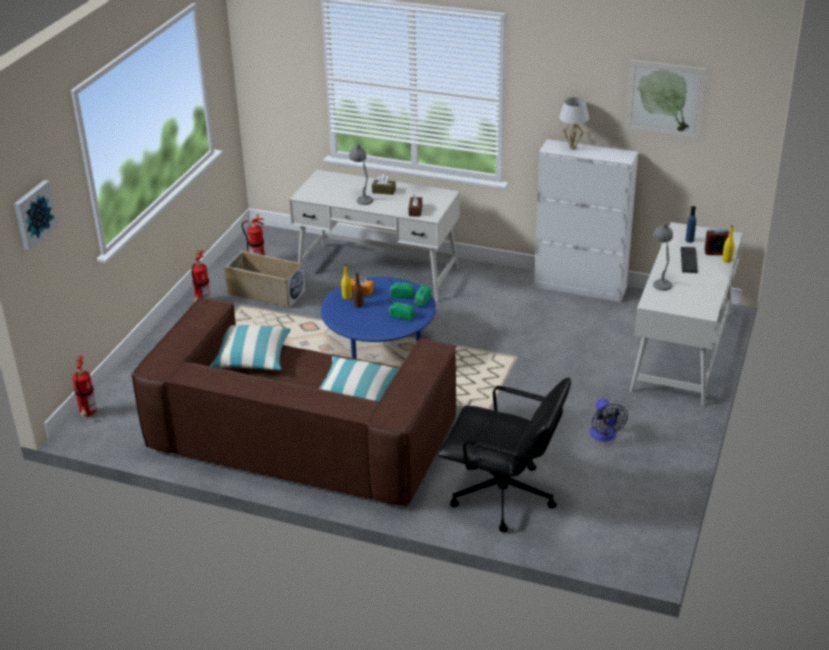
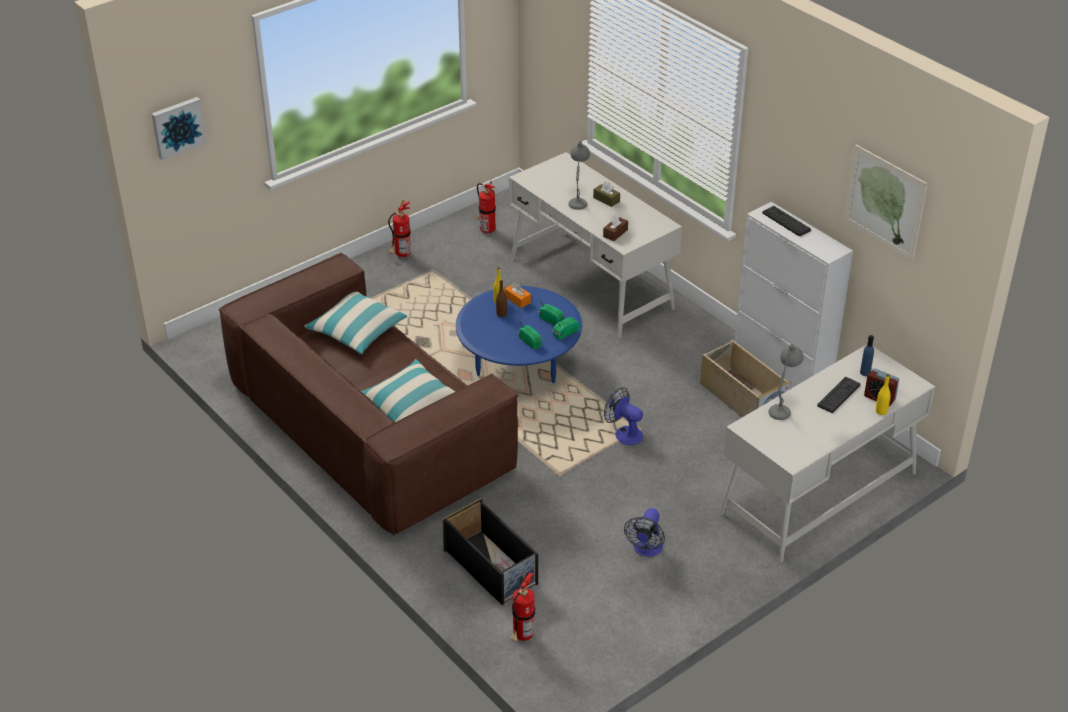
camera: 30 degrees right, 5 degrees up
fire extinguisher [72,356,97,417] -> fire extinguisher moved to [511,572,535,642]
beige storage box [224,251,306,309] -> beige storage box moved to [700,340,792,417]
black office chair [438,377,571,532] -> black storage box [442,498,538,605]
white table lamp [559,97,589,150] -> keyboard [762,206,811,236]
none -> fan [604,387,644,445]

